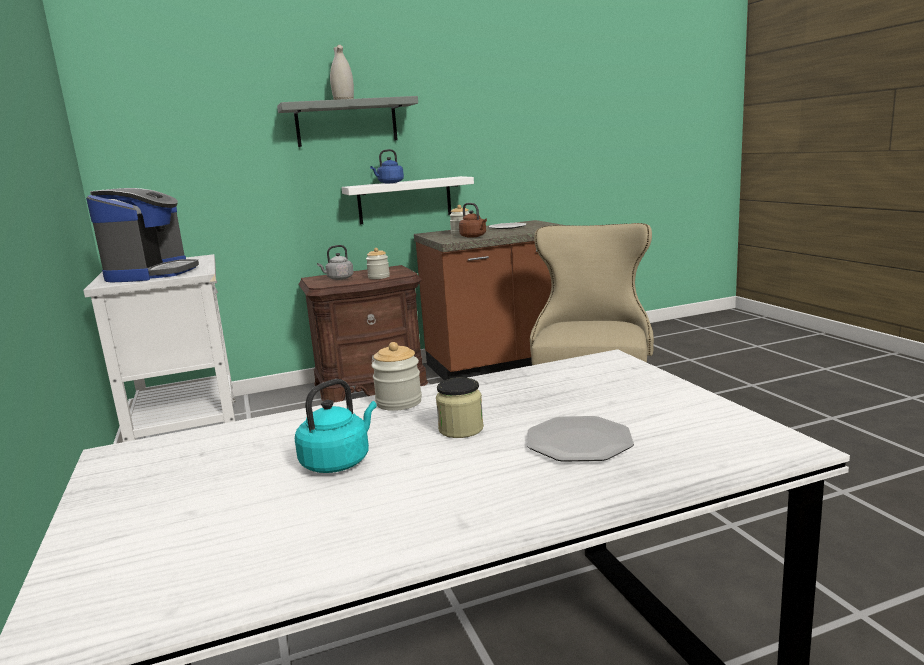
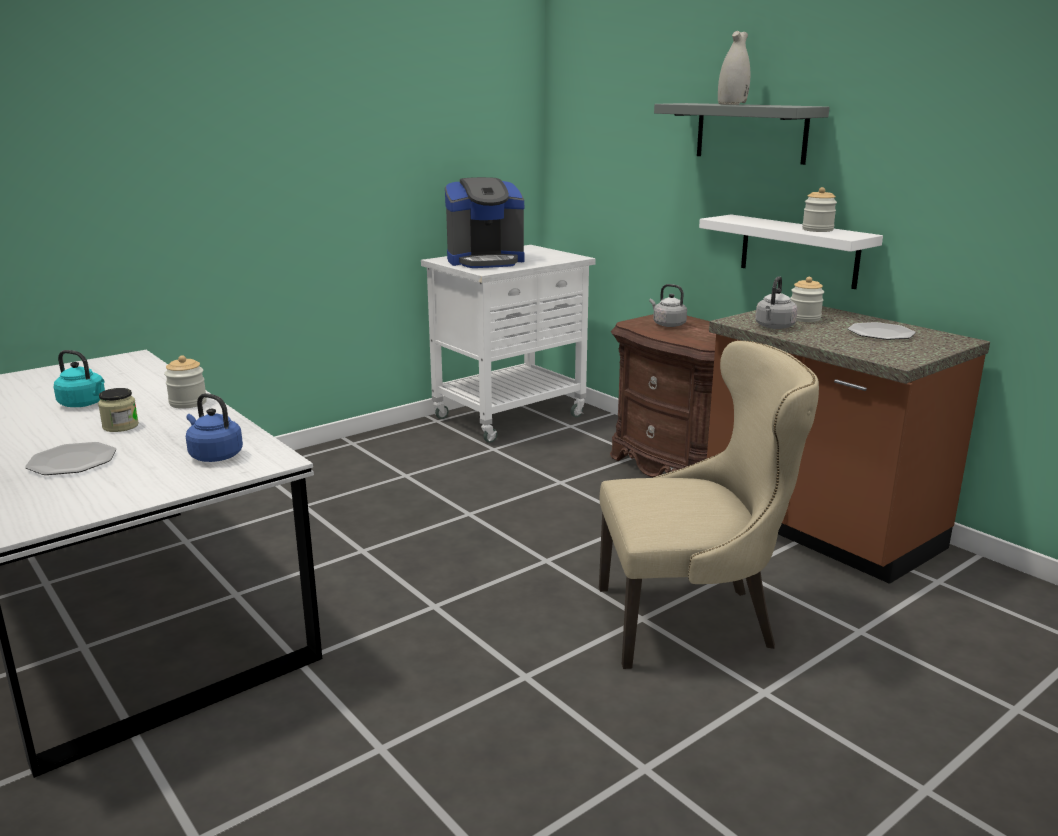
camera: 70 degrees right, 5 degrees up
jar [366,248,390,279] -> jar moved to [802,187,837,232]
blue kettle [370,149,404,184] -> blue kettle moved to [186,393,243,462]
brown kettle [459,203,487,238] -> grey kettle [755,276,798,329]

